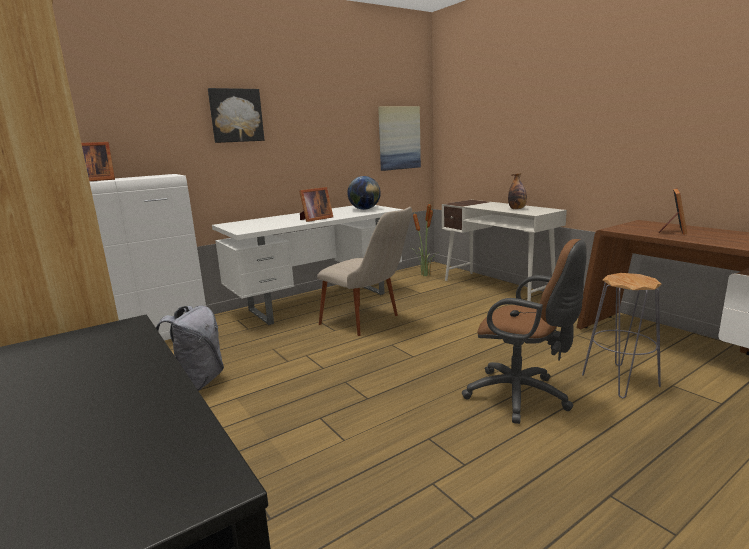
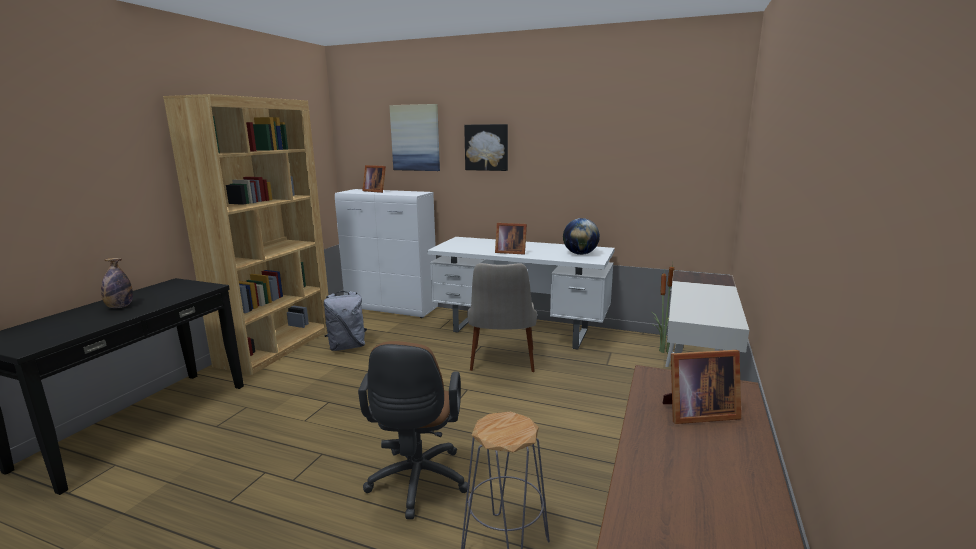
camera: 55 degrees right, 0 degrees up
picture [378,106,421,171] -> picture moved to [389,104,440,171]
bottle [508,173,527,209] -> bottle moved to [101,258,133,308]

